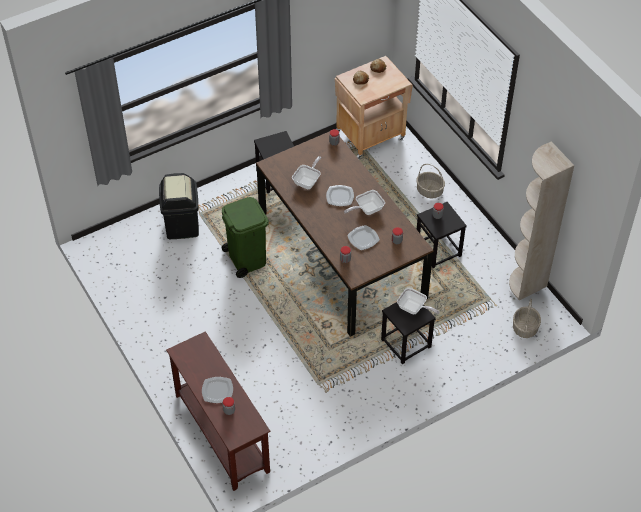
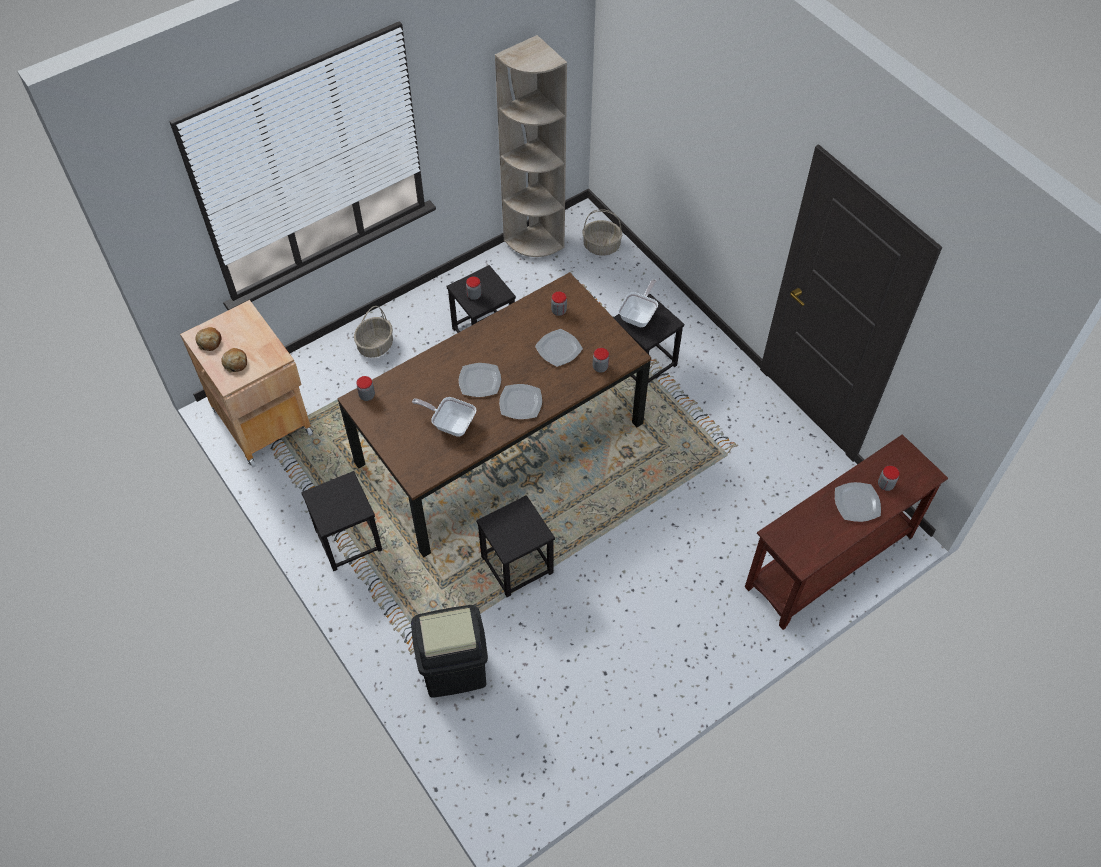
camera: 95 degrees left, 5 degrees up
green trash can [222,197,269,278] -> black stool [476,495,555,597]
frying pan [344,190,385,215] -> none
none -> plate [499,384,542,419]

